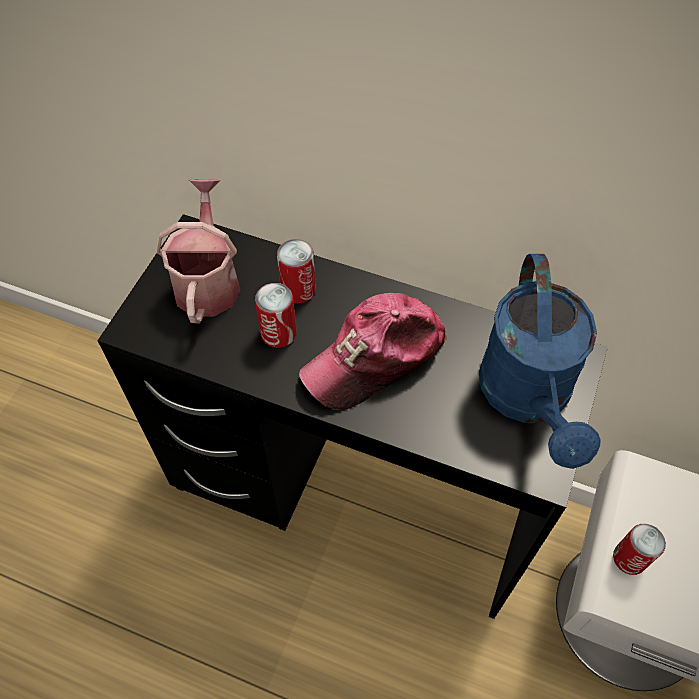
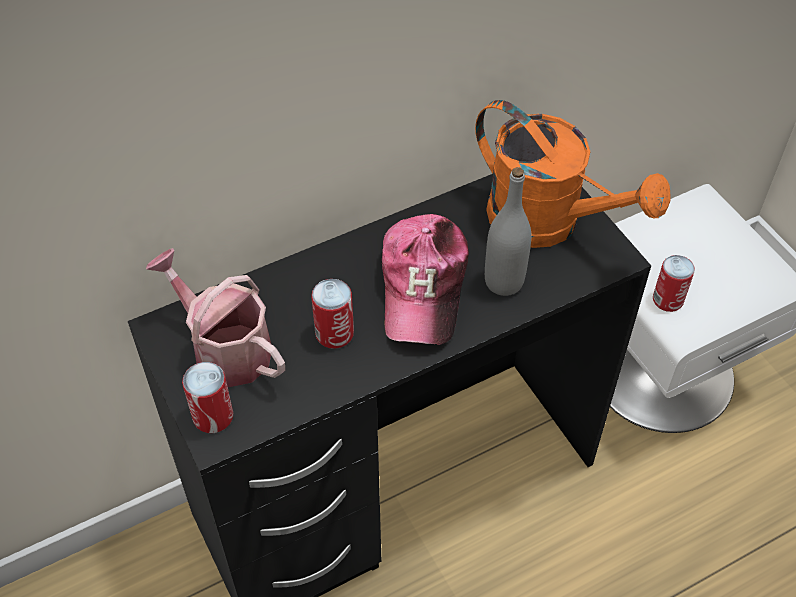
camera: 50 degrees left, 5 degrees down
can [277,239,316,303] -> can moved to [182,362,233,433]
blue watering can [479,254,600,469] -> orange watering can [475,100,671,248]
none -> grey bottle [485,167,531,296]

